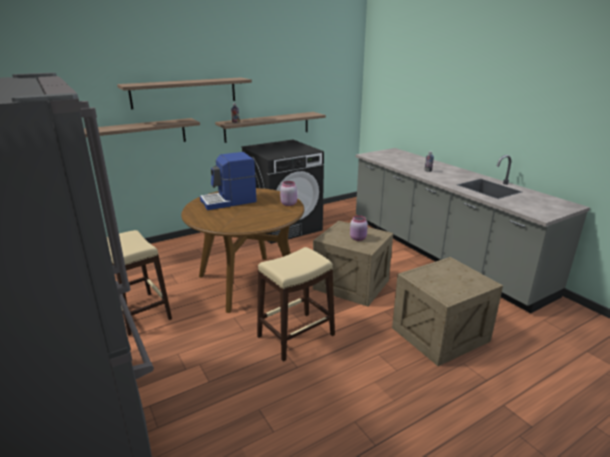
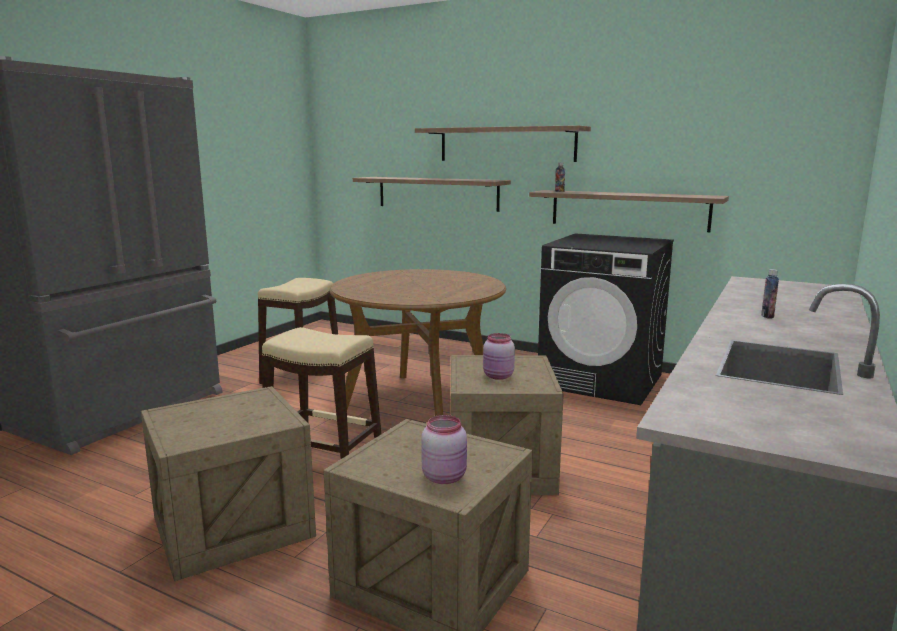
camera: 60 degrees right, 10 degrees down
coffee machine [200,152,257,210] -> none
pink jar [280,181,297,206] -> pink jar moved to [421,415,467,484]
none -> crate [141,386,316,581]

